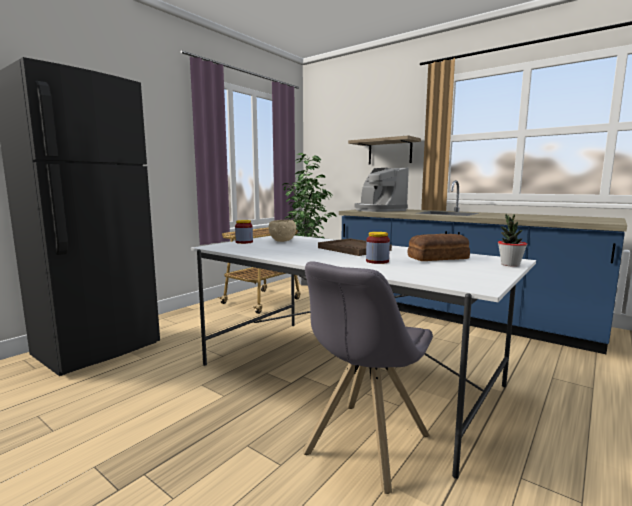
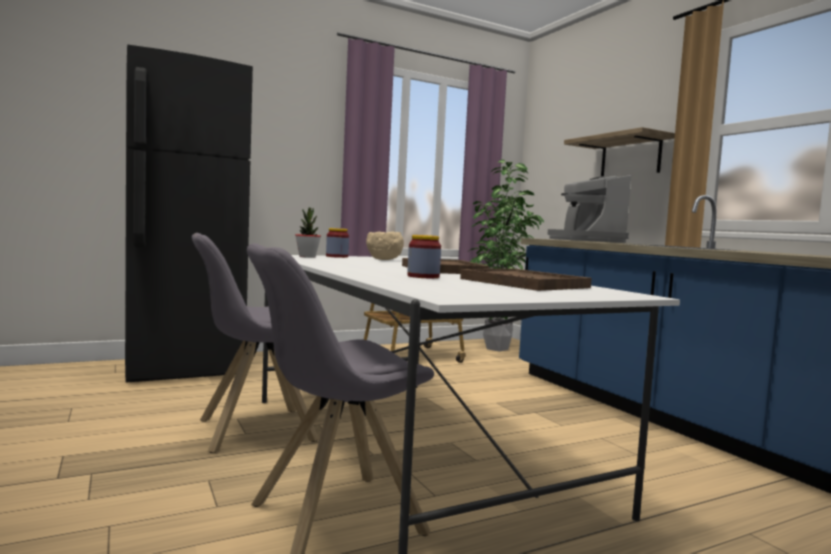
camera: 25 degrees right, 5 degrees down
bread [408,234,470,261] -> brown tray [460,269,592,291]
potted plant [498,214,527,267] -> potted plant moved to [295,207,321,258]
none -> grey chair [192,233,319,453]

